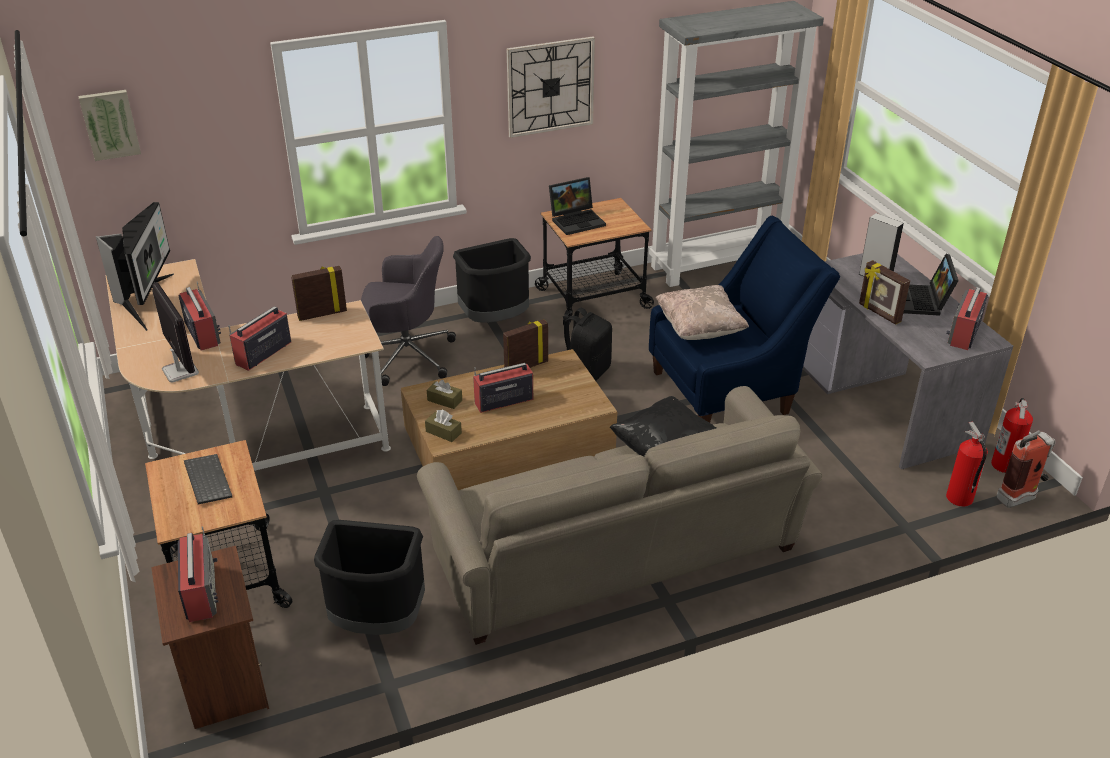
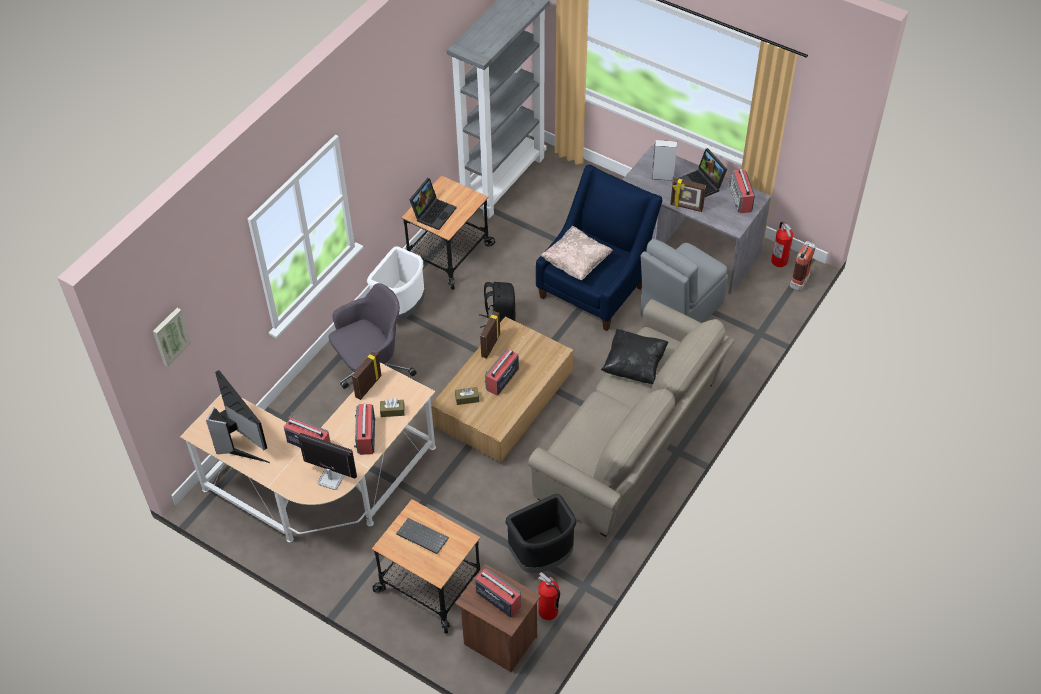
camera: 35 degrees left, 15 degrees up
brown tissue box [425,410,462,442] -> brown tissue box moved to [380,398,405,417]
black trash can [453,238,531,323] -> white trash can [367,246,425,320]
wall clock [507,36,595,138] -> none
fire extinguisher [946,421,988,507] -> fire extinguisher moved to [538,572,560,620]
none -> grey chair [640,239,728,323]

